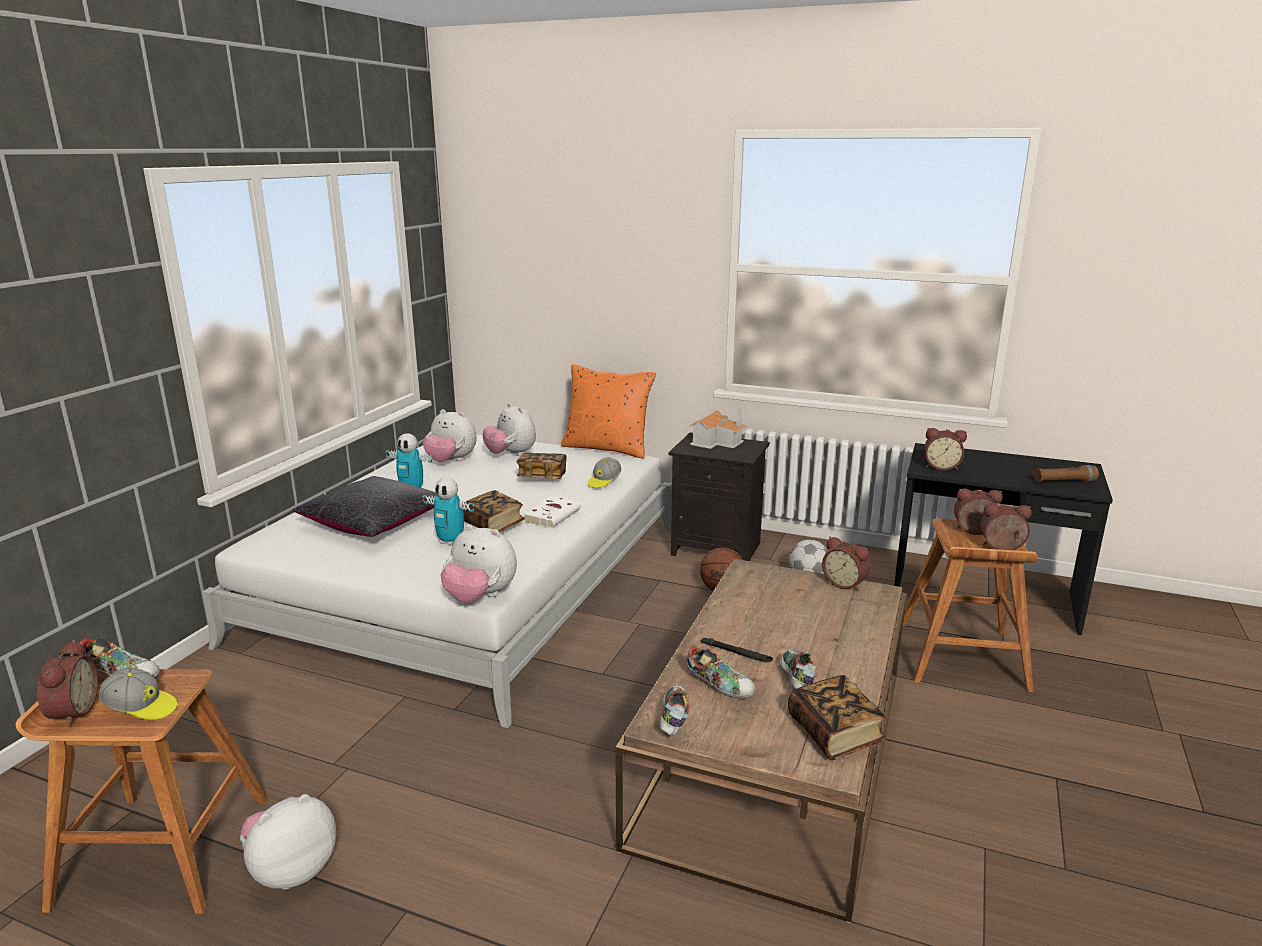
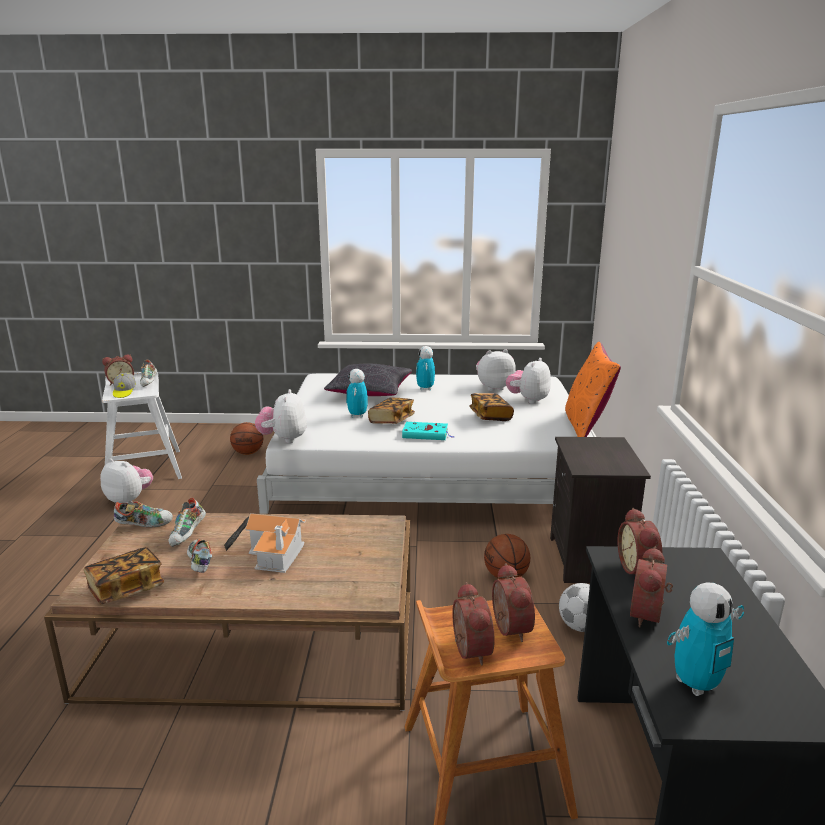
camera: 70 degrees right, 0 degrees up
brown stool [15,669,268,914] -> white stool [102,372,182,479]
plush toy [423,409,477,462] -> plush toy turned 75 degrees clockwise [476,349,516,391]
white book [524,496,581,528] -> turquoise book [402,422,455,440]
cap [588,458,622,488] -> none
toy house [689,408,747,449] -> toy house moved to [245,513,306,573]
shoe [780,649,817,689] -> shoe turned 90 degrees counterclockwise [187,539,212,573]
alarm clock [822,537,870,591] -> alarm clock moved to [630,547,673,627]
brown flashlight [1034,465,1099,482] -> toy robot [667,582,744,696]
none -> basketball [230,422,263,455]

